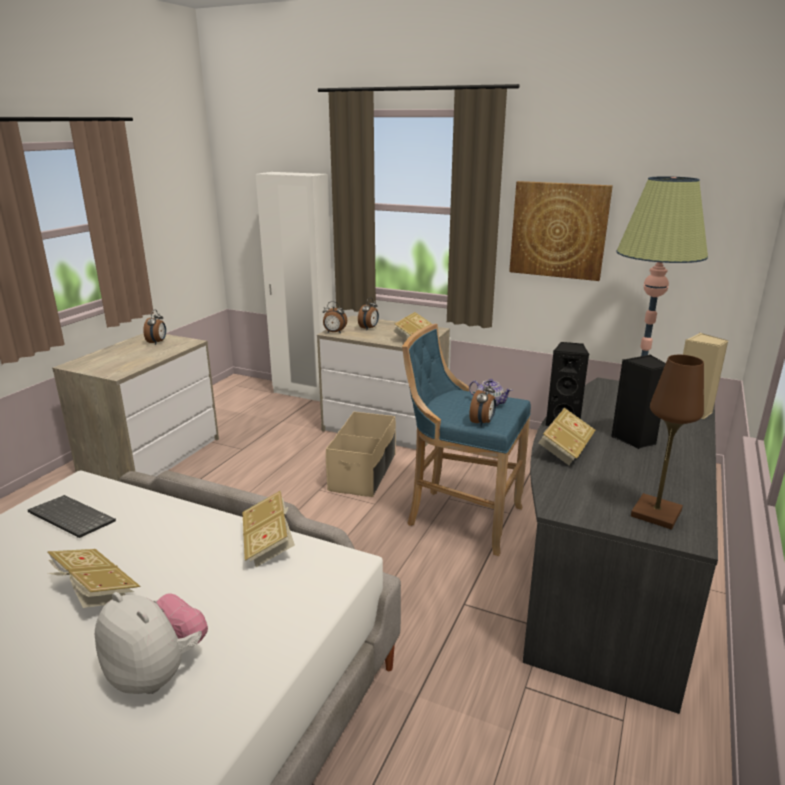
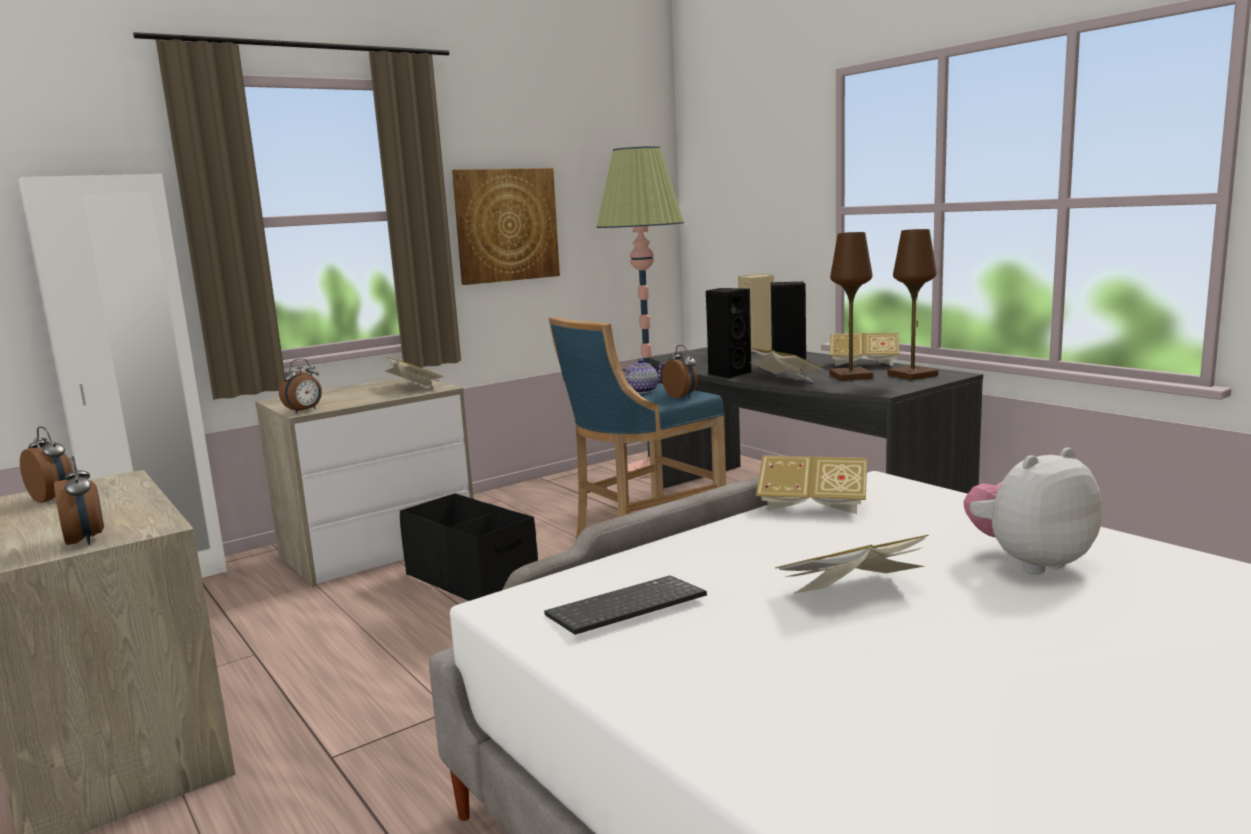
camera: 60 degrees left, 10 degrees down
beige storage box [326,412,396,497] -> black storage box [400,493,538,601]
alarm clock [358,298,379,329] -> alarm clock moved to [54,456,104,545]
none -> brown table lamp [829,232,873,381]
none -> book [830,333,900,366]

